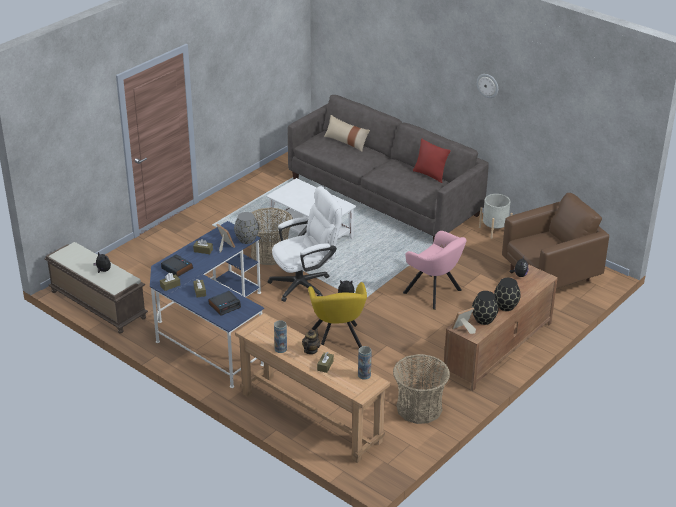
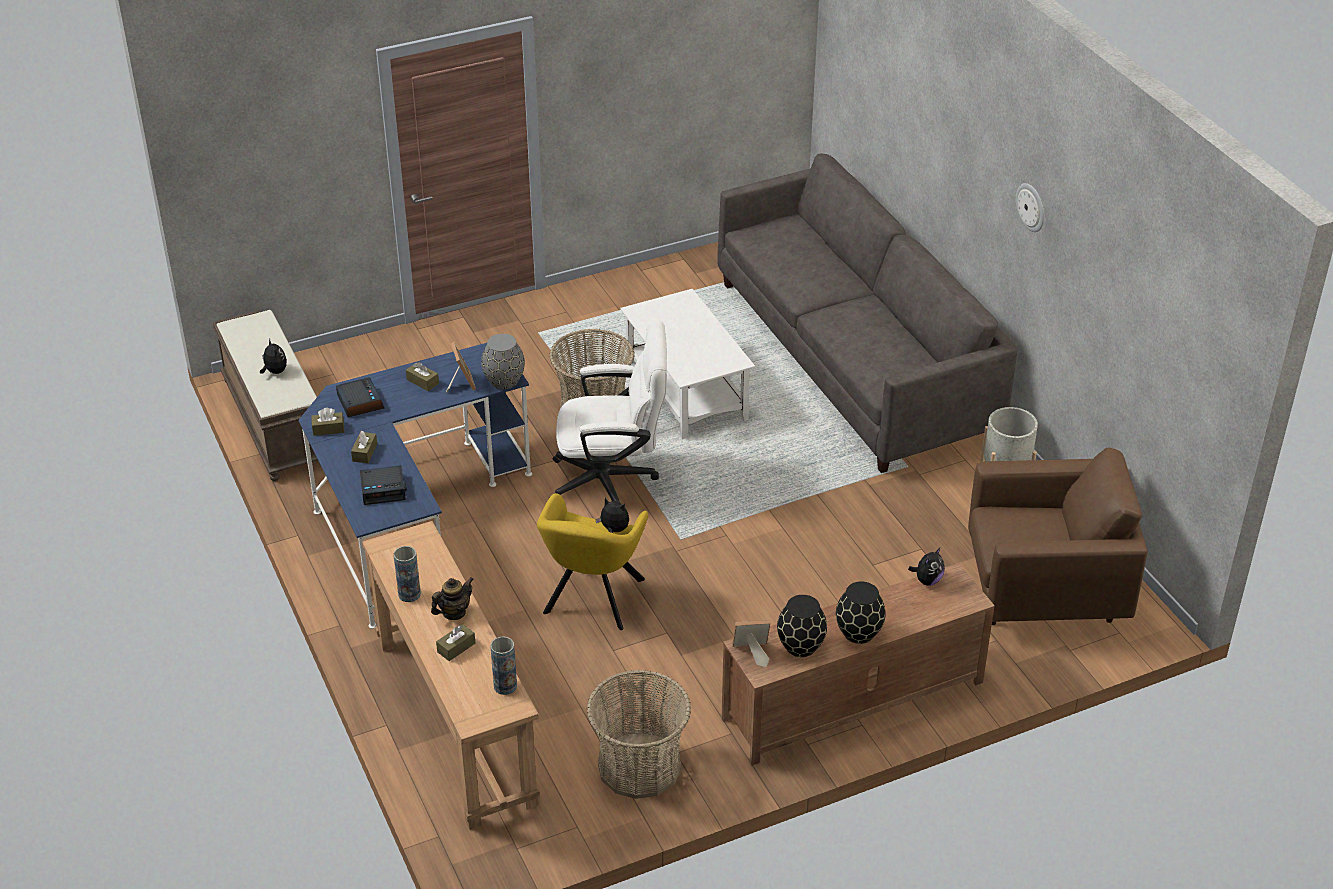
camera: 25 degrees right, 5 degrees up
beige pillow [324,115,370,151] -> none
pink armchair [403,231,467,310] -> none
red pillow [413,138,451,183] -> none

